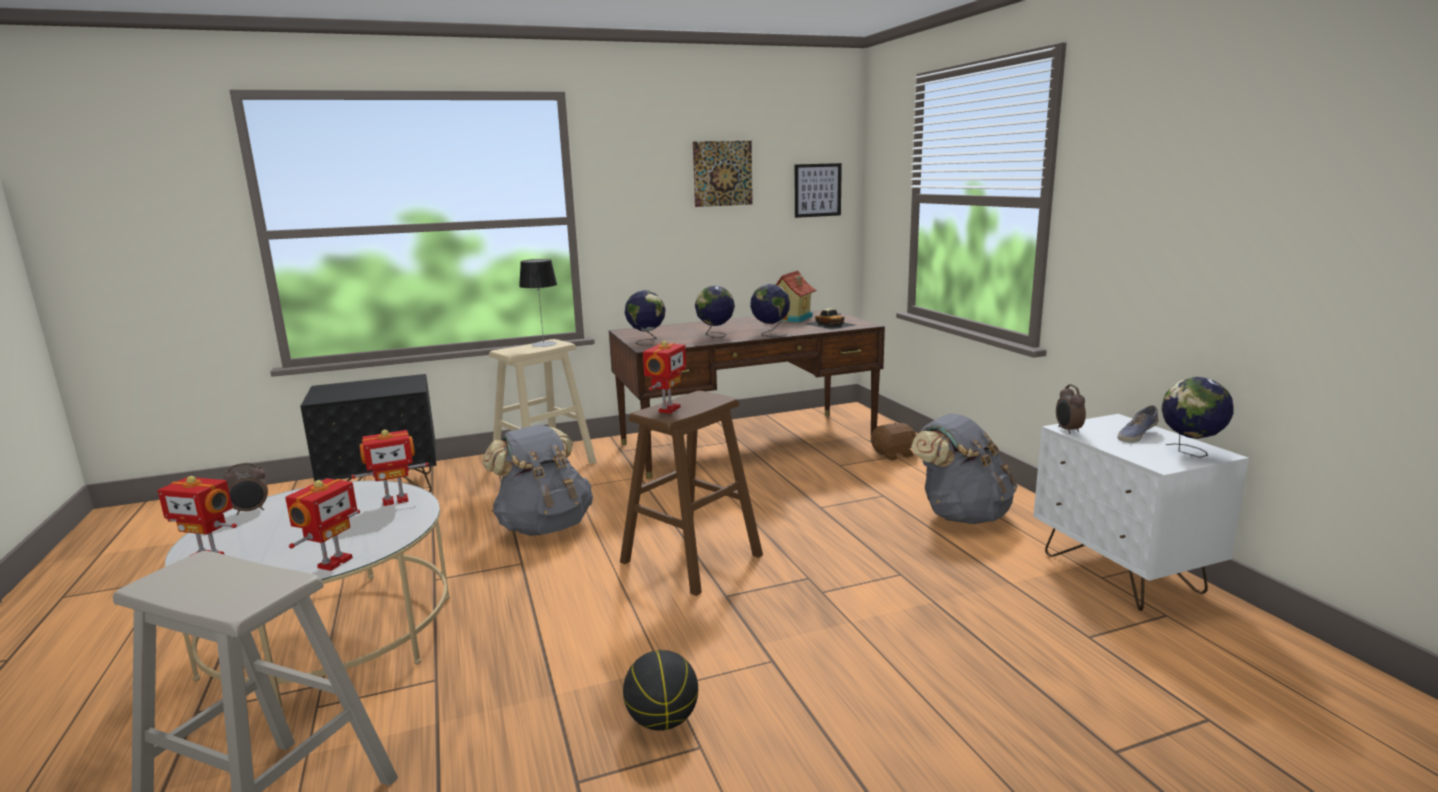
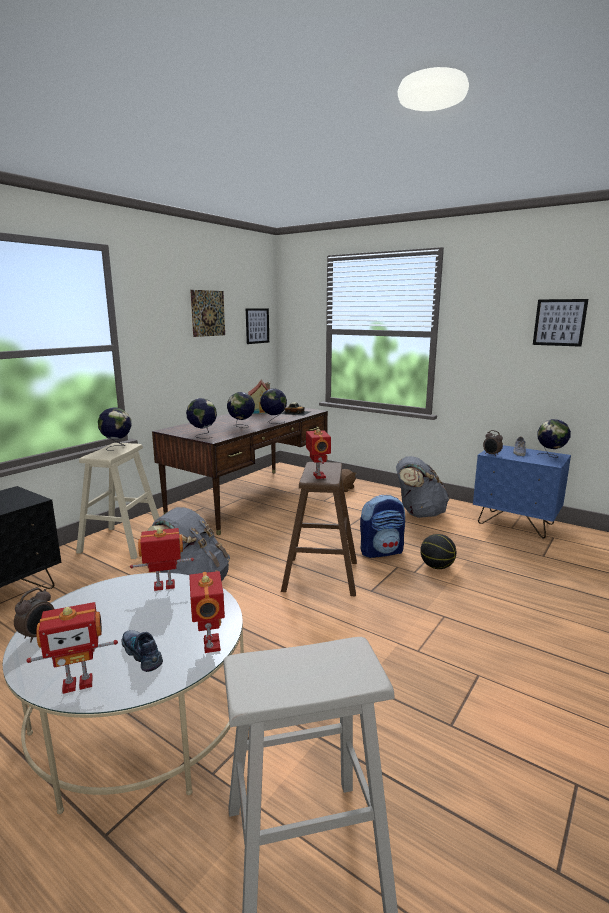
camera: 35 degrees left, 0 degrees up
toy robot [351,430,429,506] -> toy robot turned 135 degrees counterclockwise [130,528,194,591]
table lamp [519,259,557,347] -> globe [98,407,132,451]
basketball [623,650,698,731] -> basketball moved to [420,534,456,569]
white nightstand [1033,414,1249,611] -> blue nightstand [473,445,571,538]
none -> shoe [122,630,163,672]
none -> backpack [360,495,405,558]
none -> picture [533,299,588,347]

